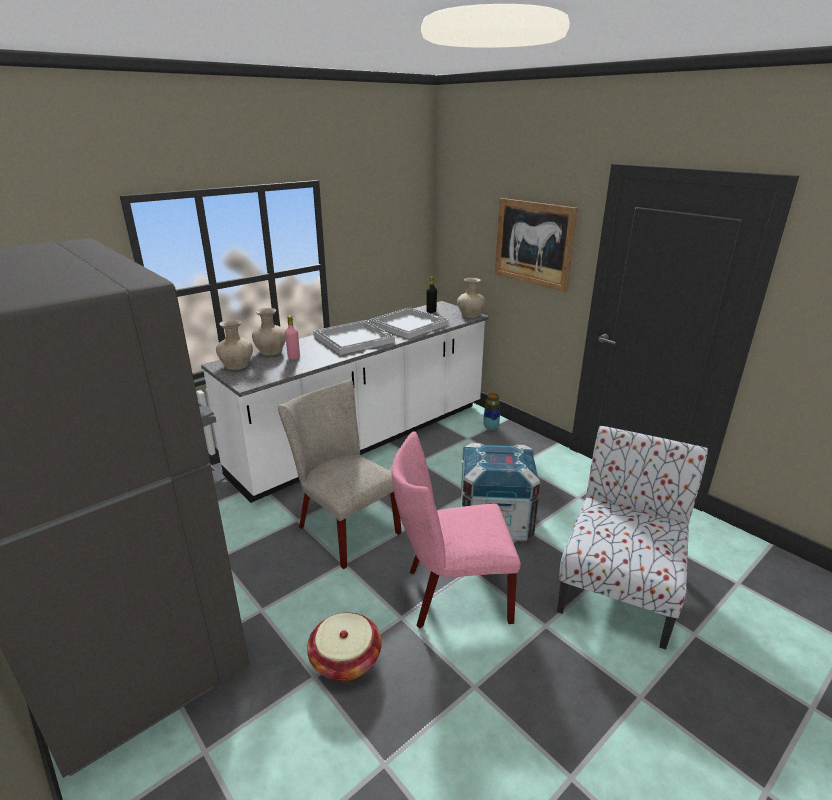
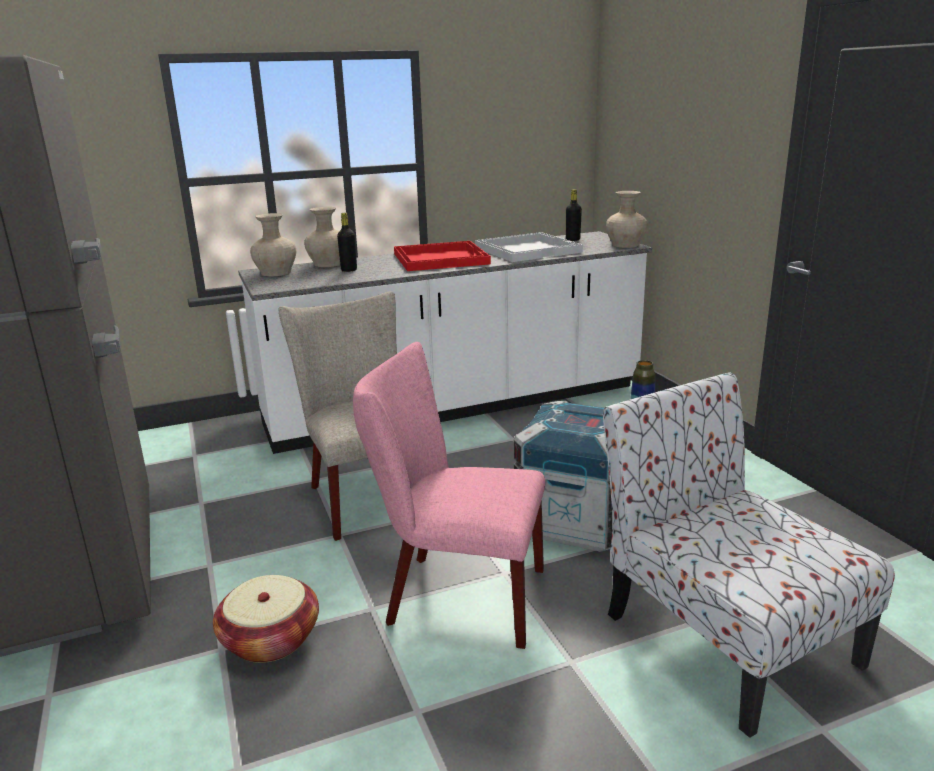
camera: 20 degrees right, 5 degrees down
pink bottle [285,315,300,359] -> black bottle [337,213,357,272]
white tray [313,320,395,355] -> red tray [394,241,491,271]
picture [495,198,578,292] -> none
chair [557,425,708,650] -> chair turned 75 degrees counterclockwise [603,372,895,738]

